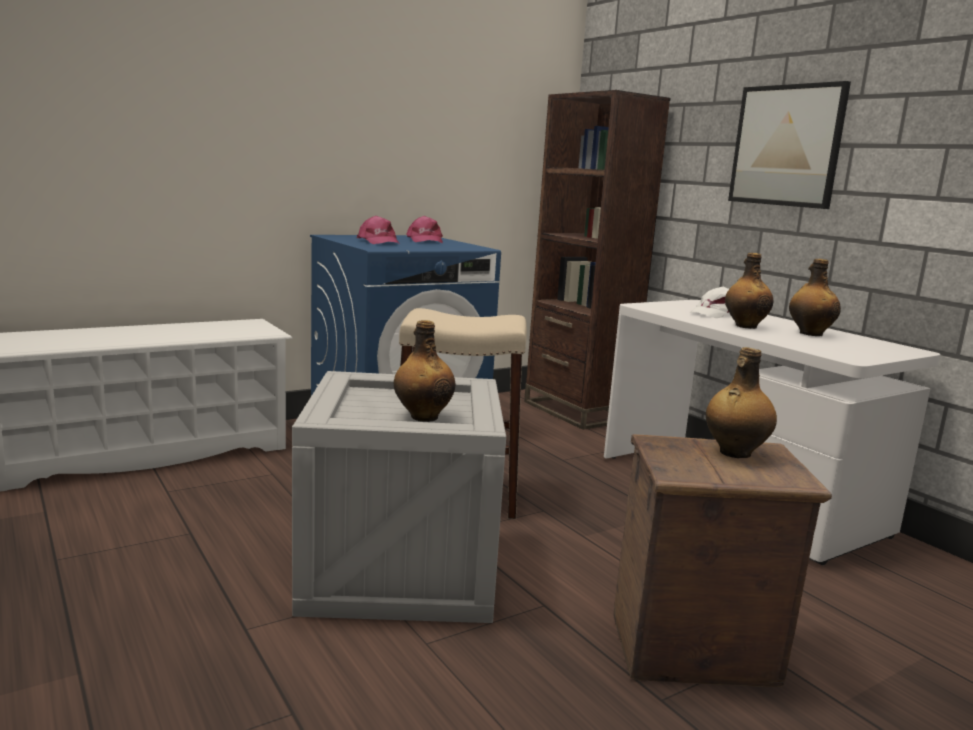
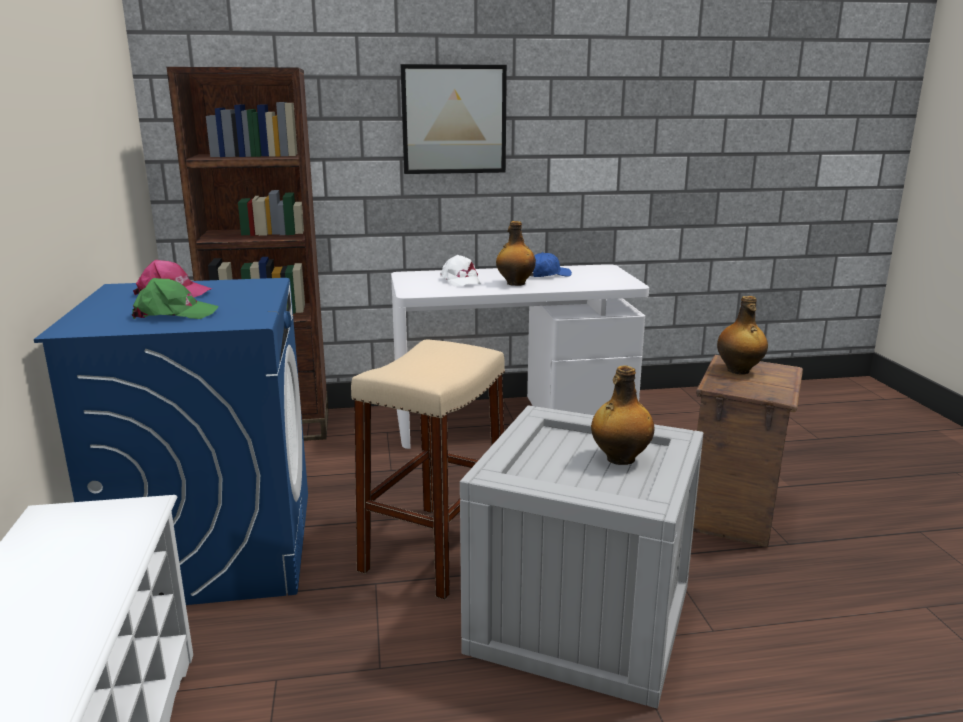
camera: 65 degrees left, 5 degrees up
pink cap [357,216,400,244] -> green cap [132,278,218,319]
bottle [789,259,841,336] -> blue cap [530,252,572,277]

